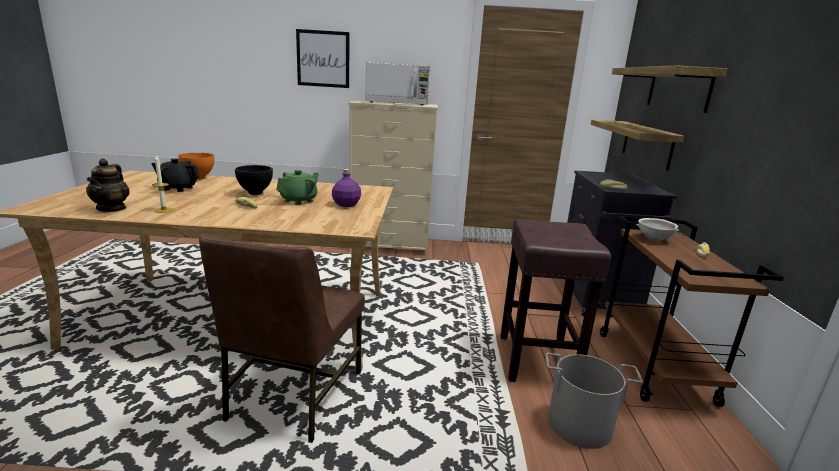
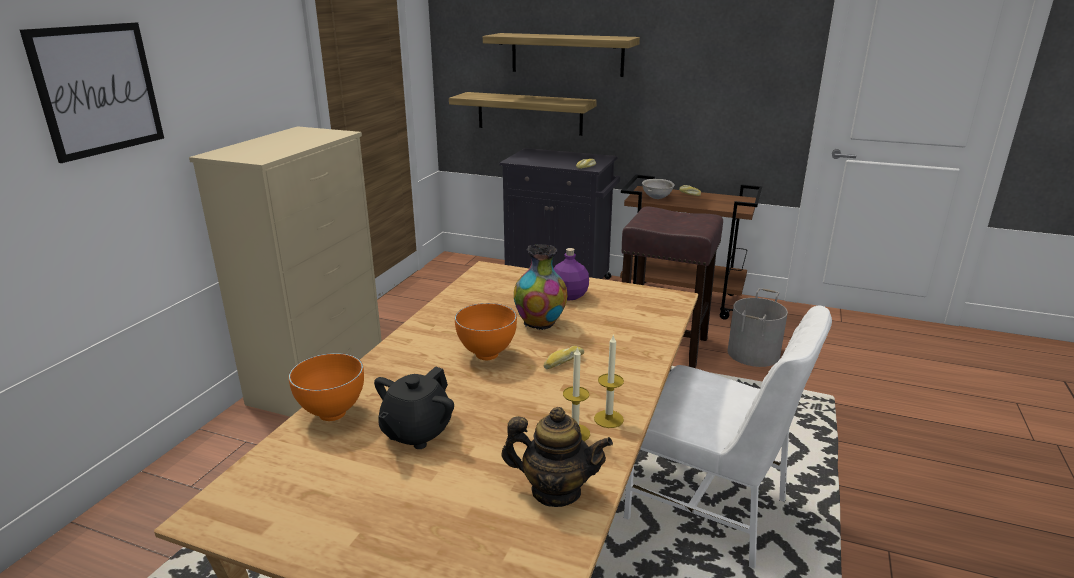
camera: 70 degrees left, 5 degrees up
brown chair [199,234,365,443] -> white chair [624,306,832,569]
black bowl [235,165,273,195] -> orange bowl [455,303,517,360]
green teapot [276,170,318,205] -> vase [514,244,567,330]
microwave [365,62,430,106] -> none
none -> candle [594,334,624,428]

